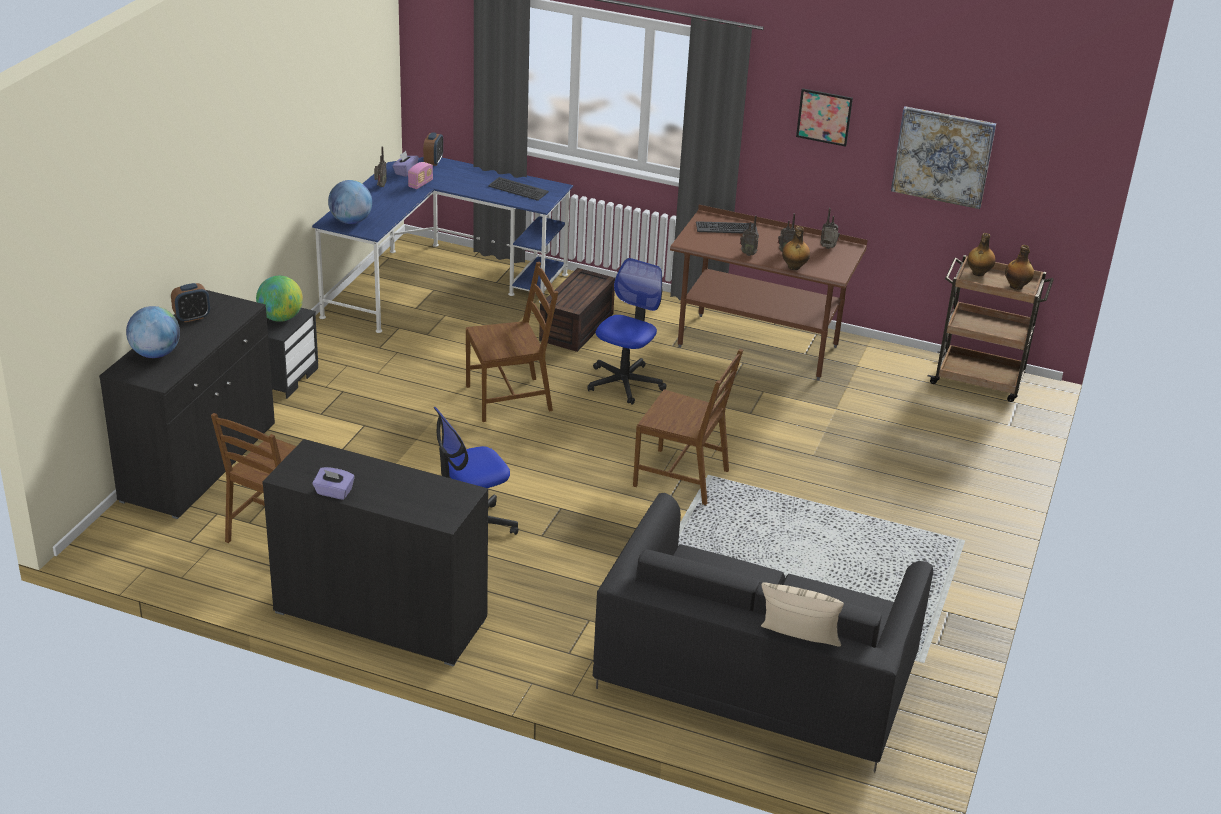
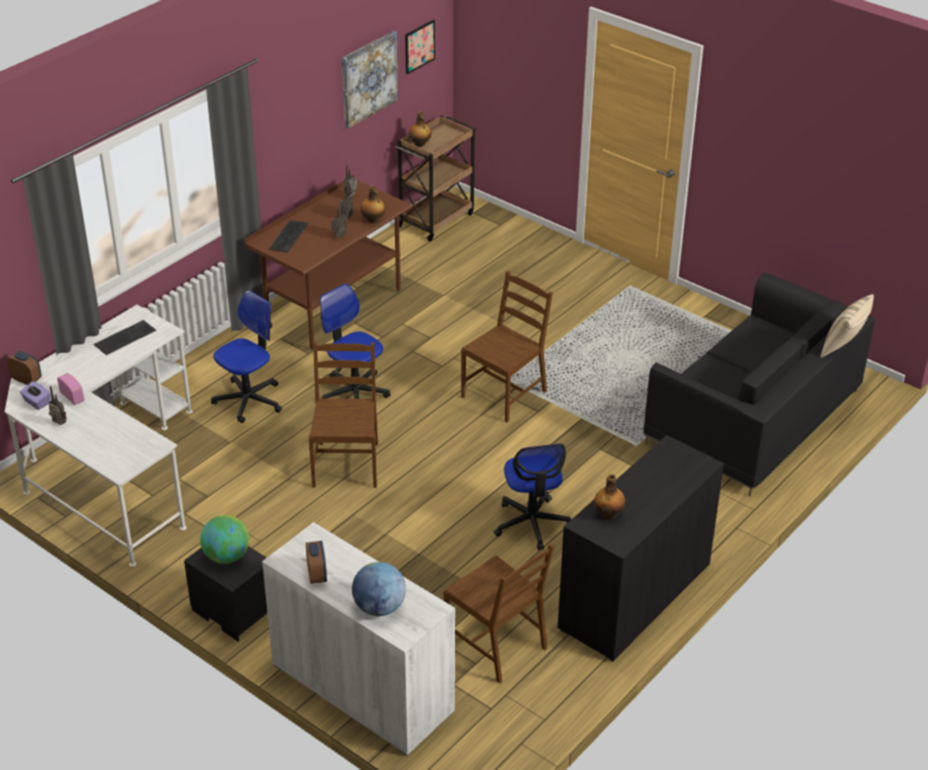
camera: 70 degrees left, 5 degrees up
black cabinet [99,290,275,519] -> white cabinet [262,522,455,756]
blue desk [312,157,573,333] -> white desk [5,305,193,567]
purple tissue box [313,467,355,500] -> none
globe [328,180,372,224] -> none
brown storage box [539,268,615,352] -> office chair [211,290,282,423]
picture [796,88,853,147] -> picture moved to [405,20,435,74]
bottle [1005,245,1034,290] -> bottle moved to [594,474,625,520]

